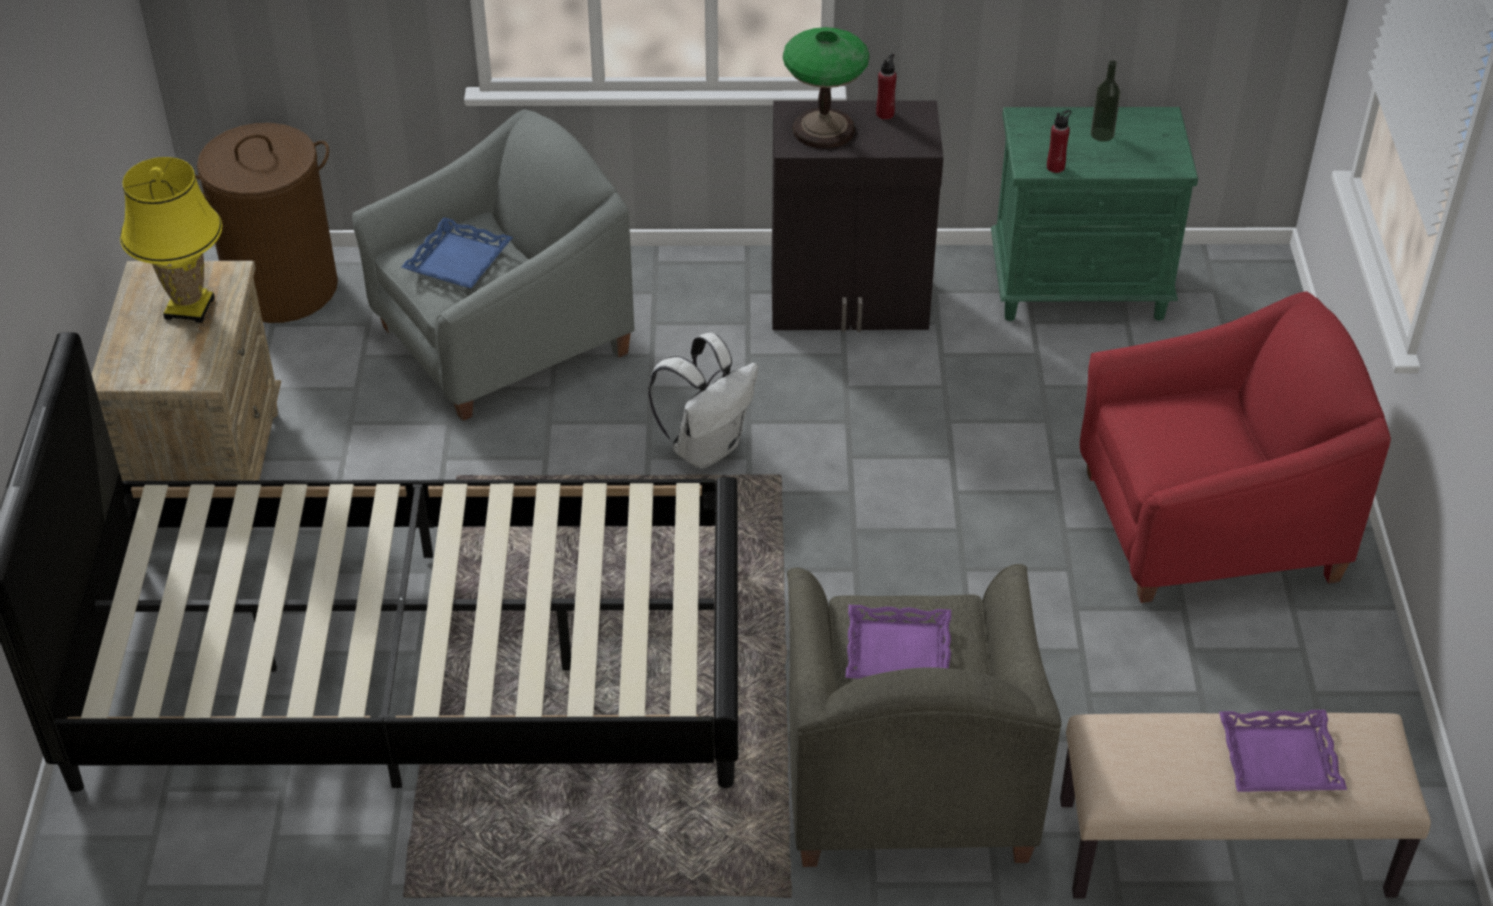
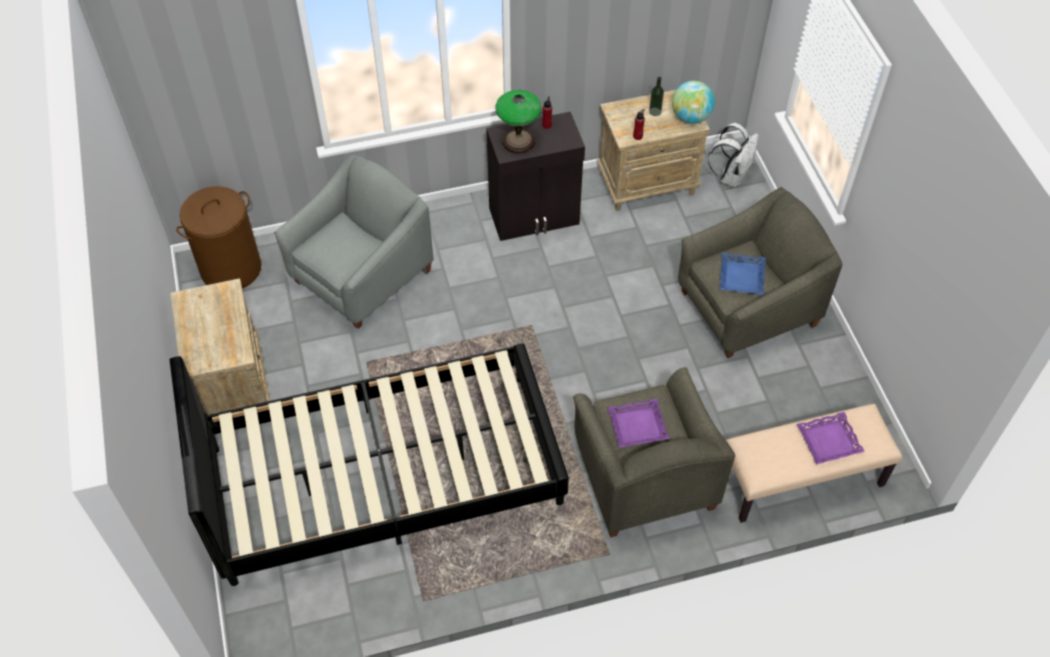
camera: 15 degrees left, 10 degrees up
yellow table lamp [120,157,222,323] -> none
blue tray [401,217,513,288] -> blue tray moved to [719,252,766,295]
white backpack [648,333,758,468] -> white backpack moved to [708,123,759,188]
green nightstand [991,107,1198,321] -> beige nightstand [596,90,710,211]
red armchair [1080,291,1391,603] -> grey armchair [678,187,843,358]
none -> globe [672,81,715,124]

